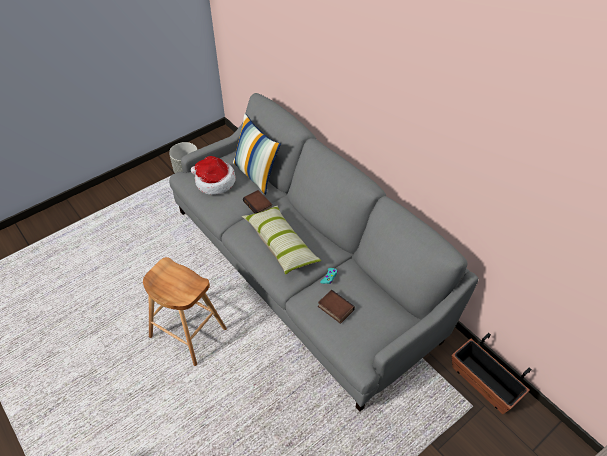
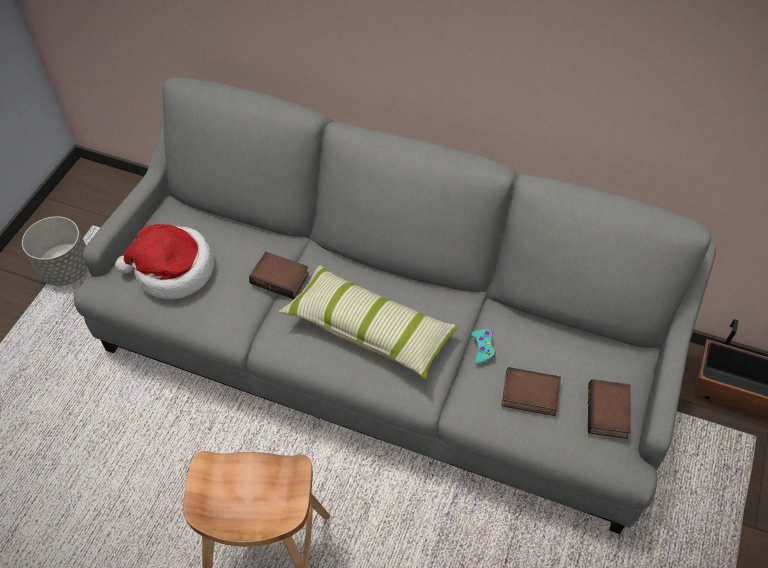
camera: 30 degrees left, 5 degrees up
pillow [233,114,281,195] -> none
none -> book [588,379,631,439]

